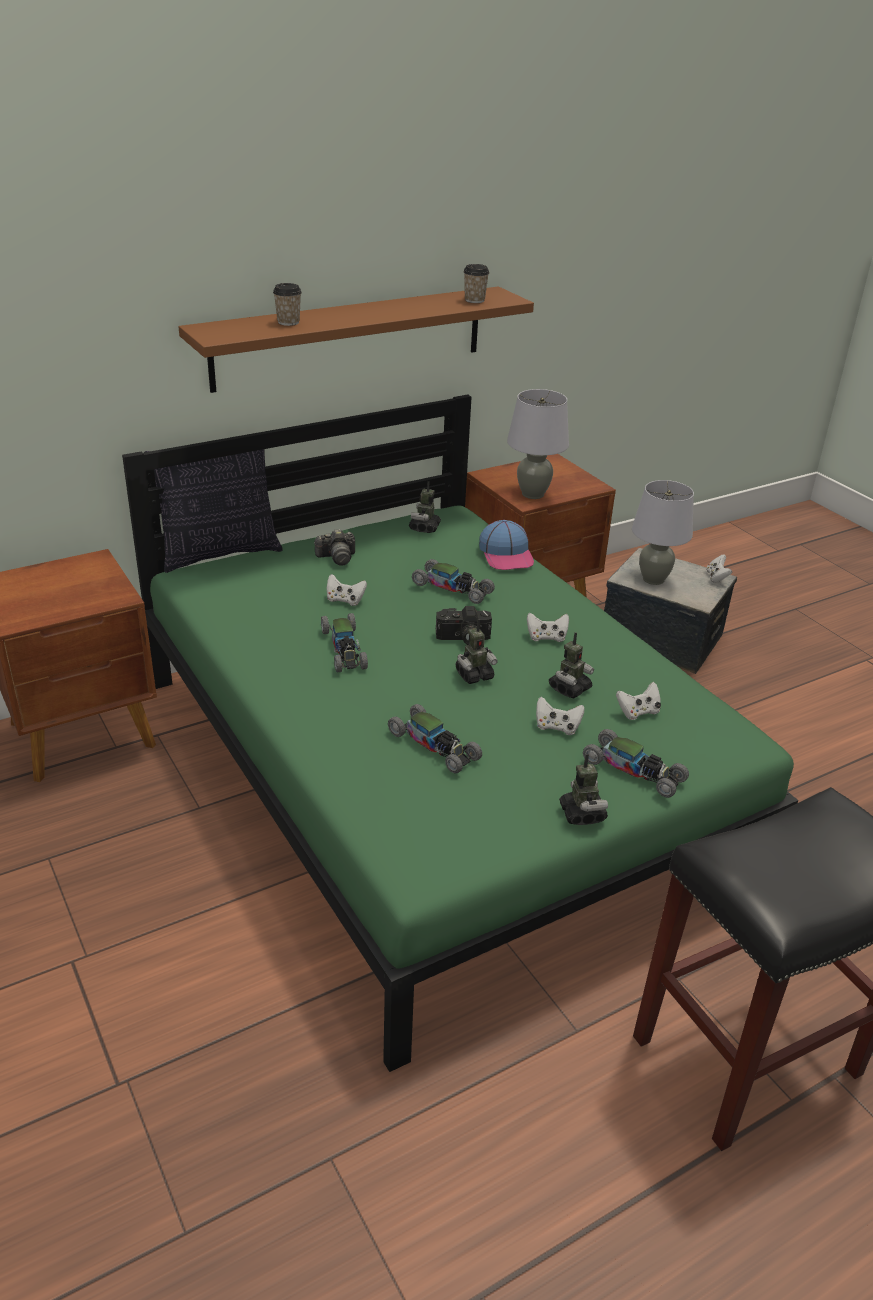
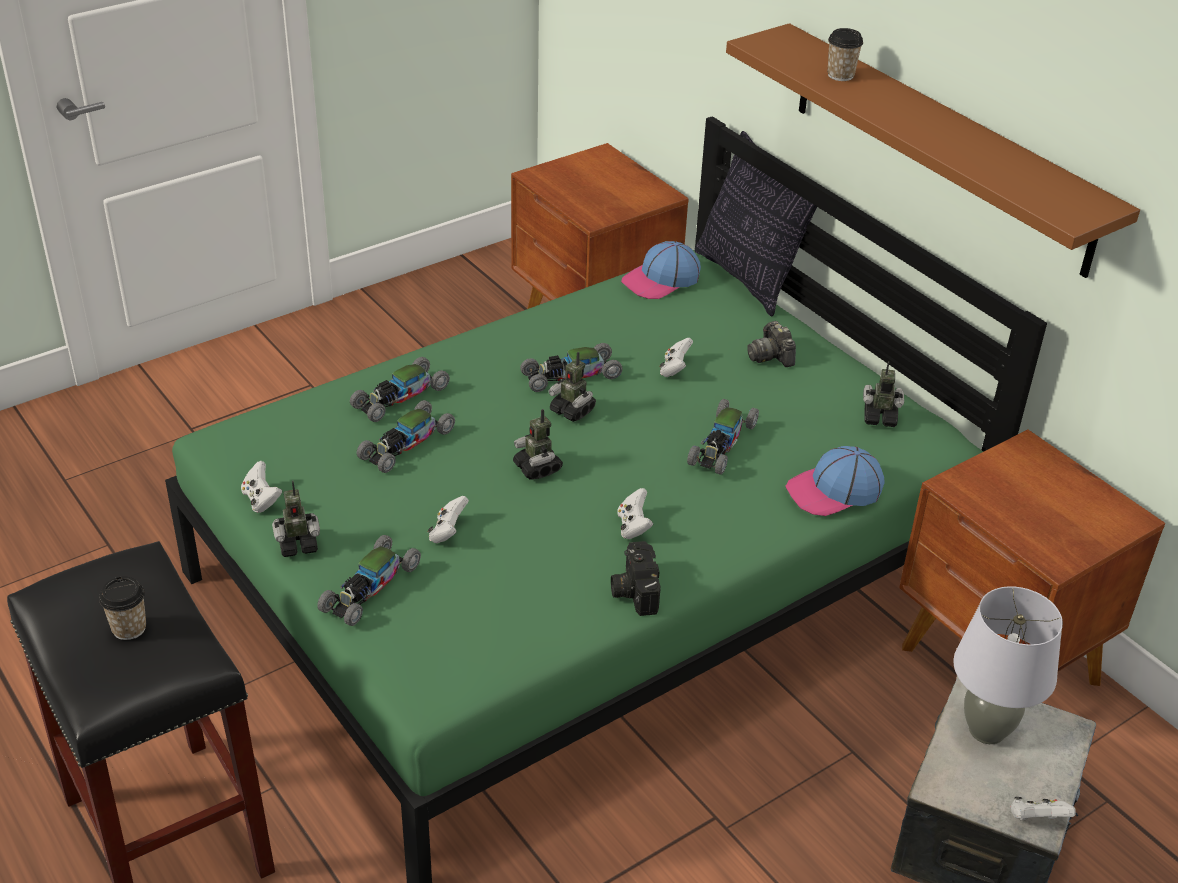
camera: 85 degrees right, 5 degrees up
camera [436,606,492,645] -> camera moved to [611,541,660,616]
cup [463,264,489,303] -> cup moved to [99,577,146,640]
grey table lamp [507,389,569,499] -> none
toy robot [549,632,594,698] -> toy robot moved to [548,352,596,422]
white game controller [616,682,661,720] -> white game controller moved to [241,461,282,513]
none -> toy car [350,357,450,422]
none -> cap [621,241,701,299]

